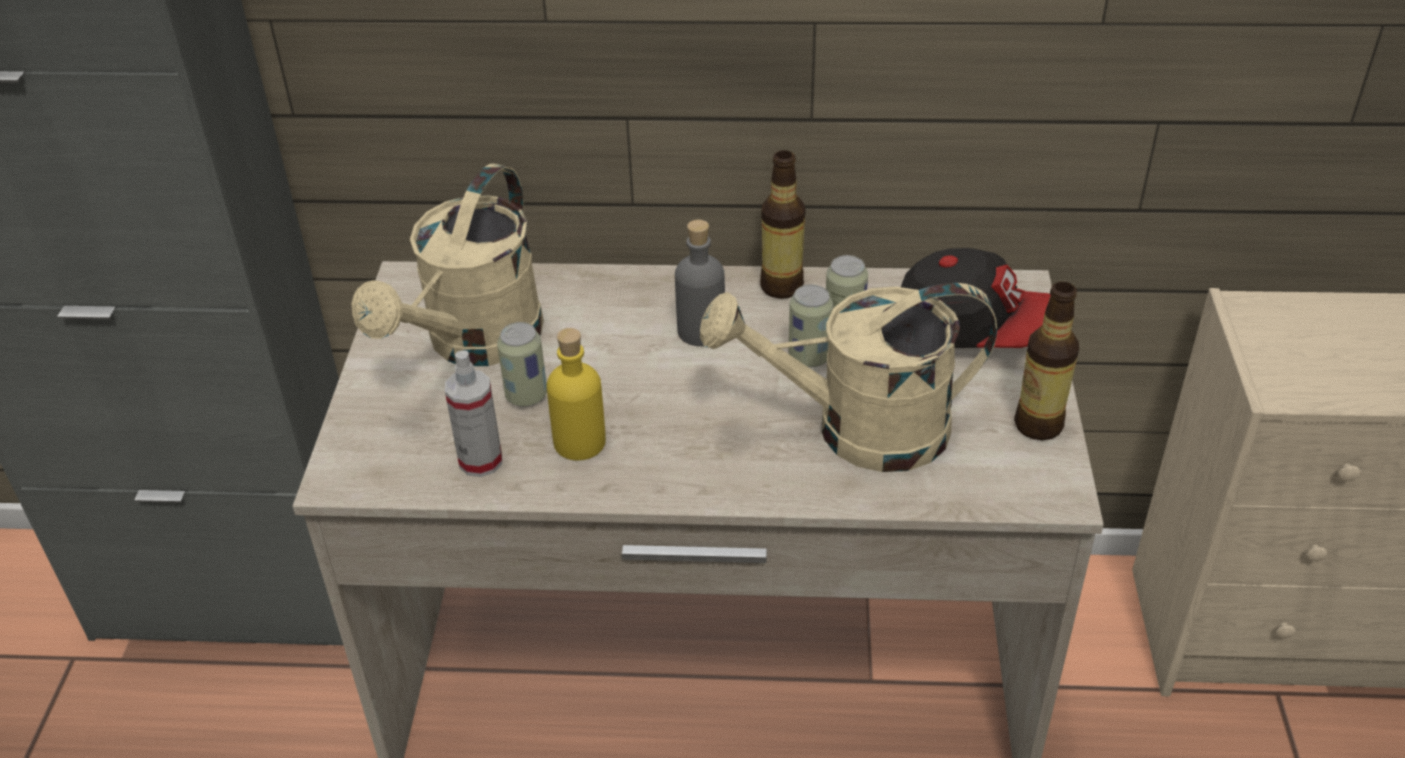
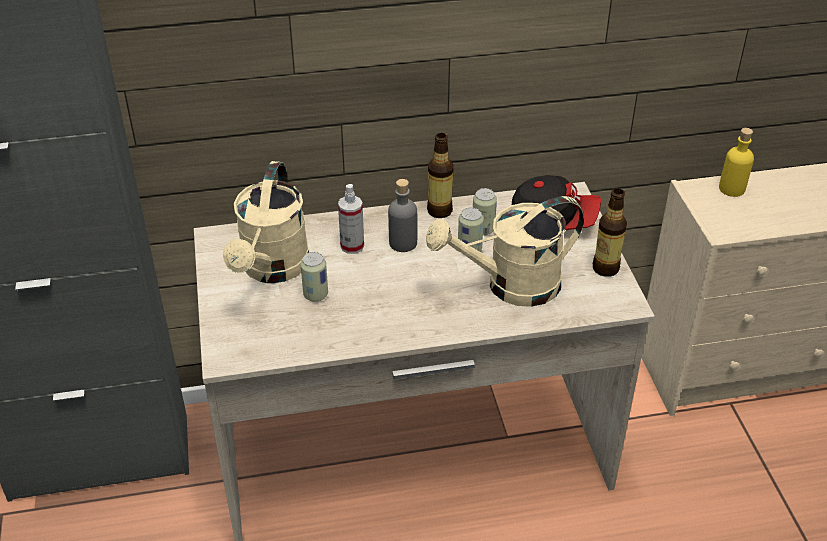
camera: 15 degrees left, 0 degrees up
spray bottle [445,350,502,477] -> spray bottle moved to [338,184,364,254]
yellow bottle [547,328,606,460] -> yellow bottle moved to [719,128,754,197]

